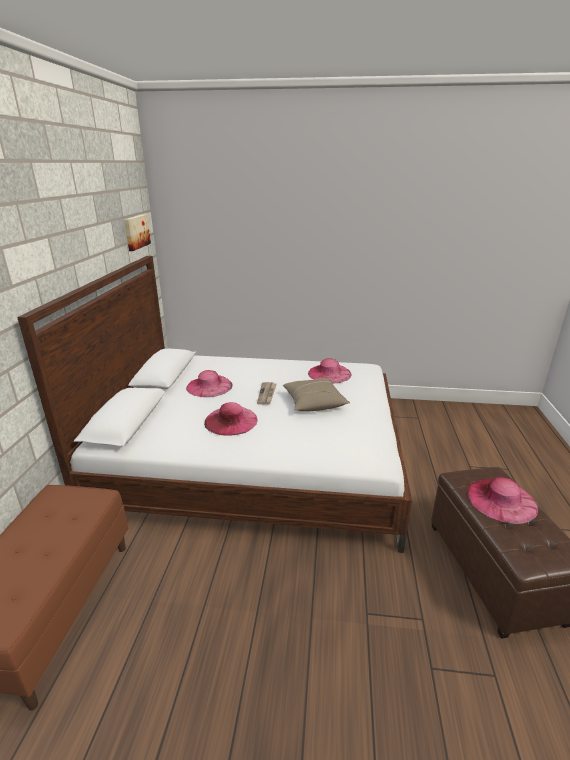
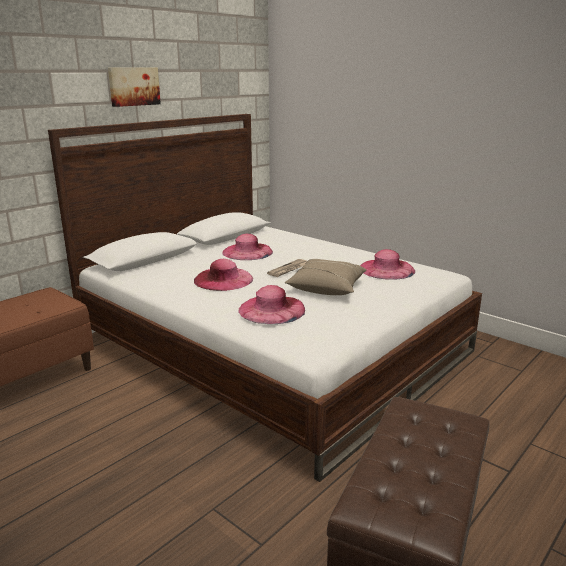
camera: 35 degrees right, 5 degrees down
picture [124,215,151,251] -> picture moved to [108,68,161,107]
pink hat [467,477,538,524] -> pink hat moved to [239,285,305,324]

